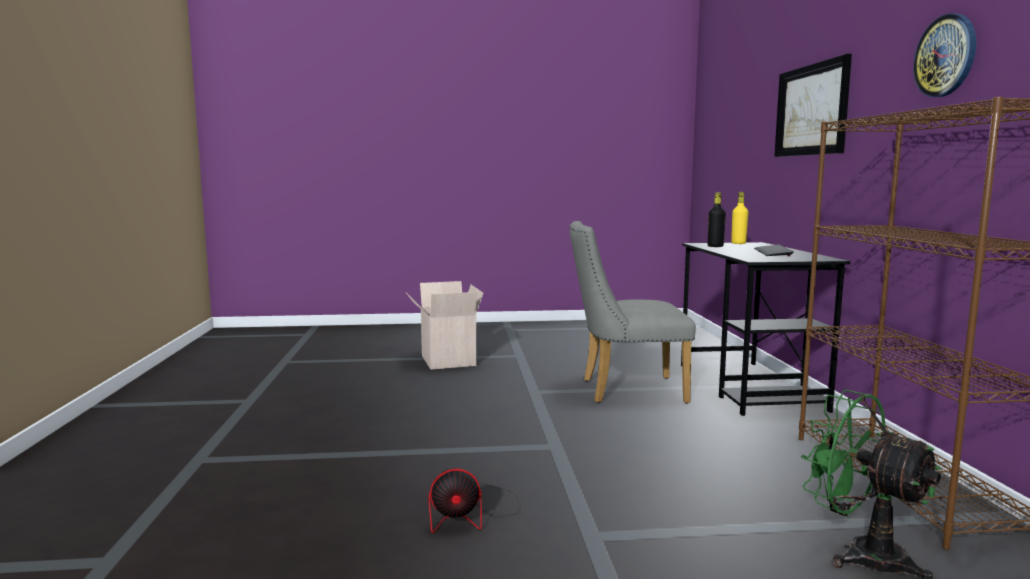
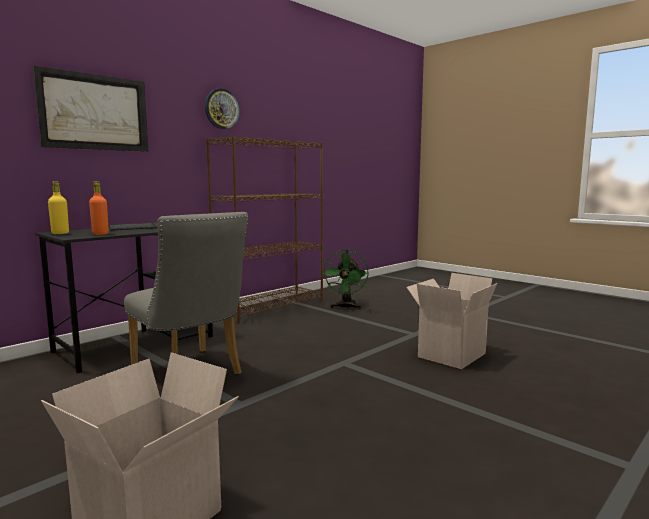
camera: 130 degrees left, 0 degrees up
fan [428,468,521,533] -> cardboard box [406,273,497,369]
black bottle [708,193,726,247] -> orange bottle [89,181,109,235]

